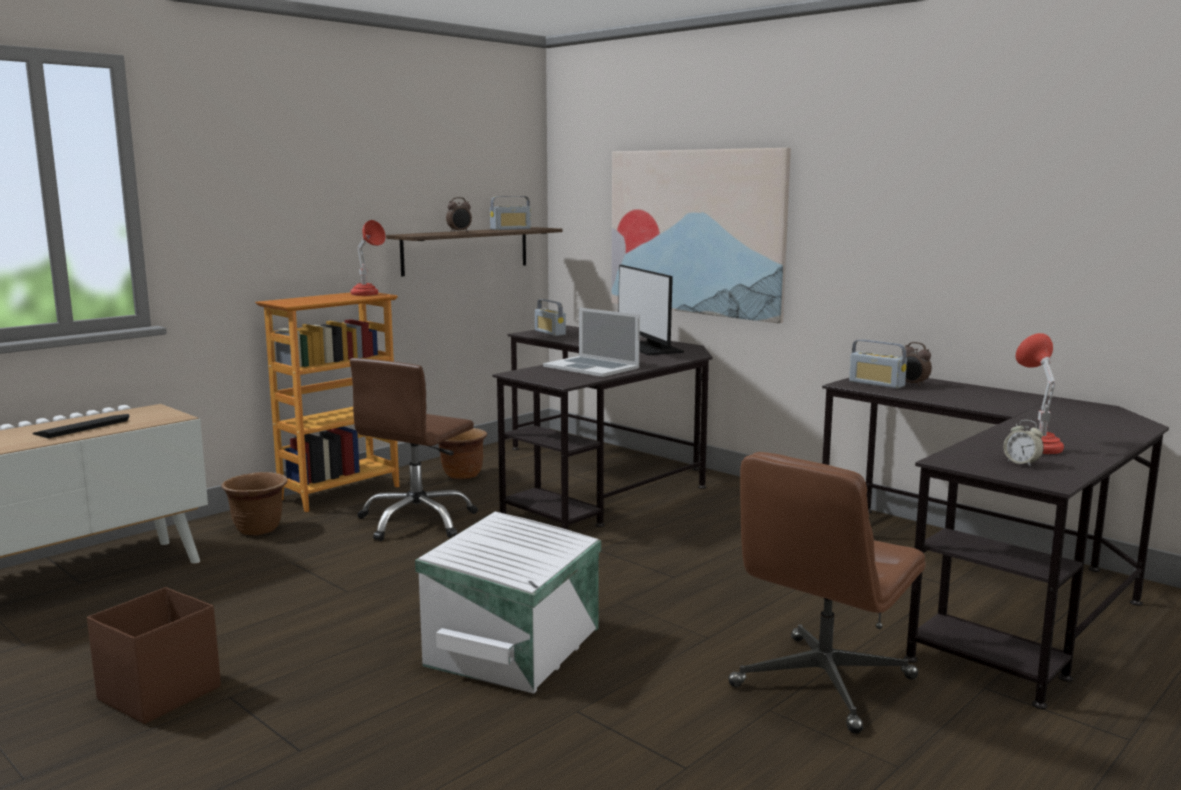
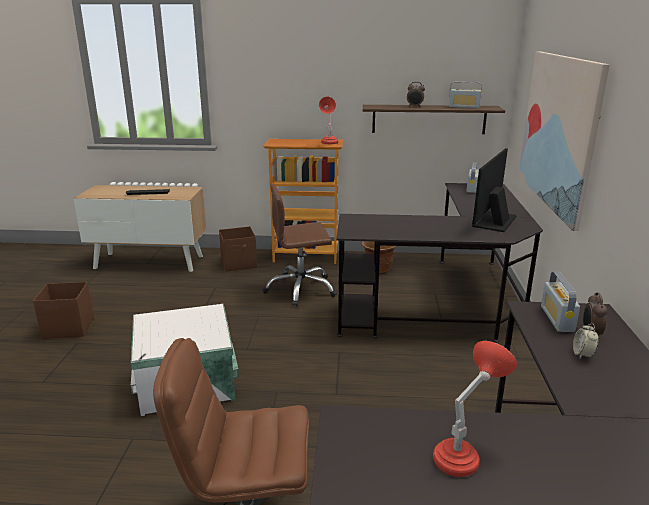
camera: 50 degrees right, 10 degrees up
brown planter [221,472,288,535] -> brown storage box [219,227,257,272]
laptop [543,308,640,377] -> none
alarm clock [1003,420,1044,467] -> alarm clock moved to [573,323,598,359]

